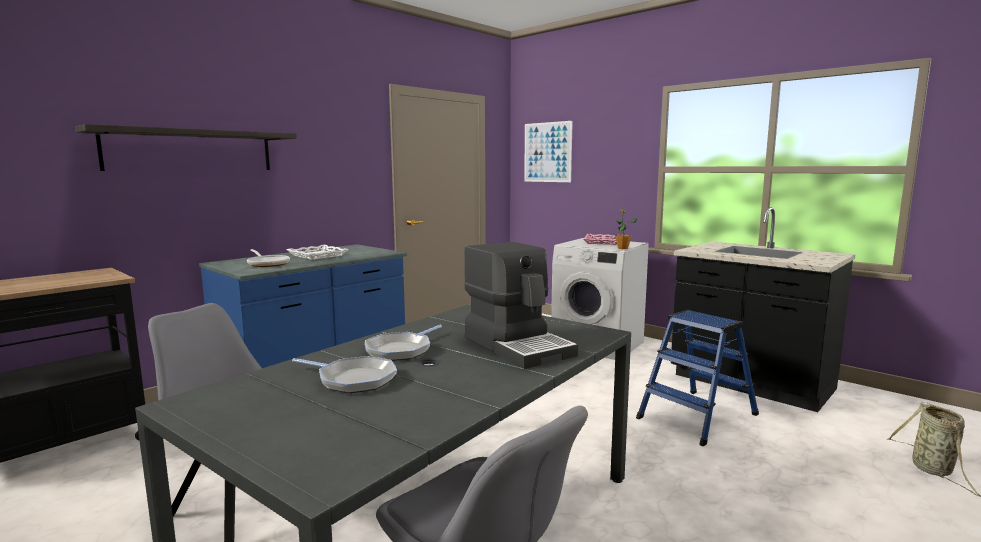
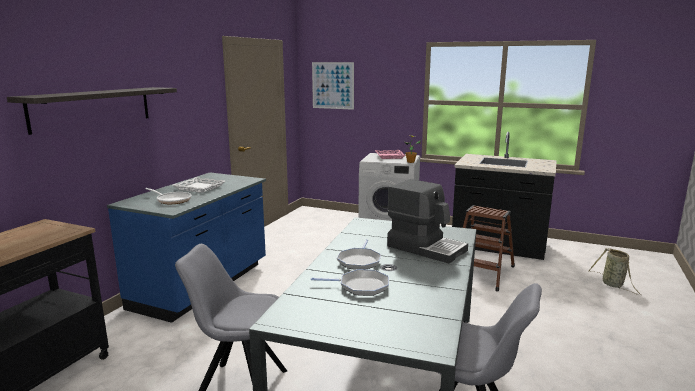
camera: 20 degrees left, 5 degrees up
blue step ladder [636,310,759,446] -> brown step ladder [463,205,515,292]

